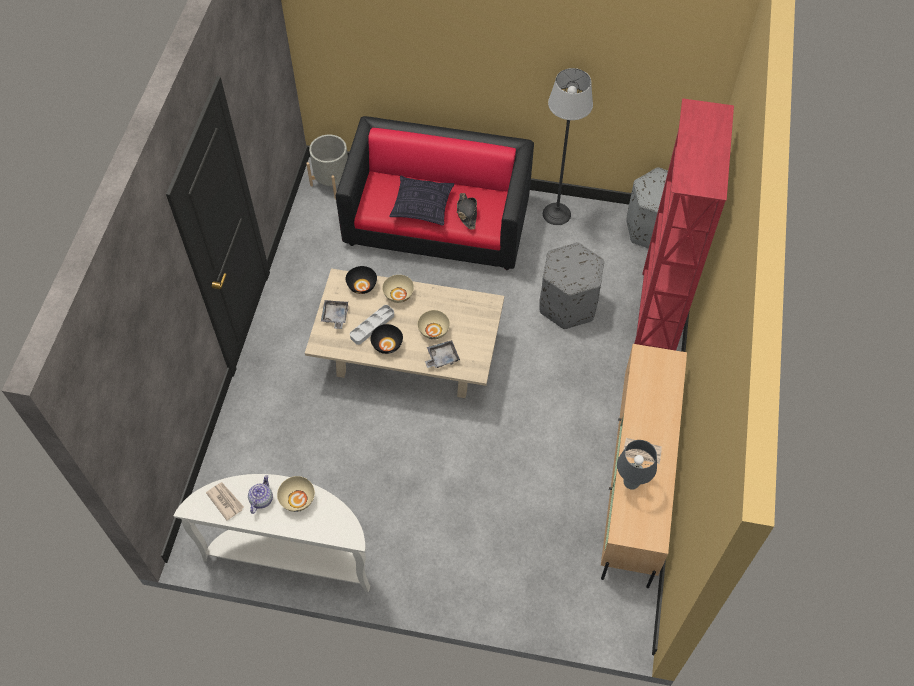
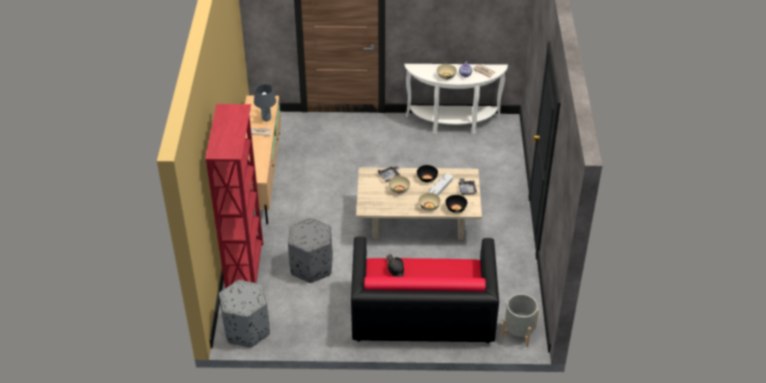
camera: 170 degrees right, 15 degrees down
pillow [389,176,454,226] -> none
floor lamp [543,68,593,225] -> none

